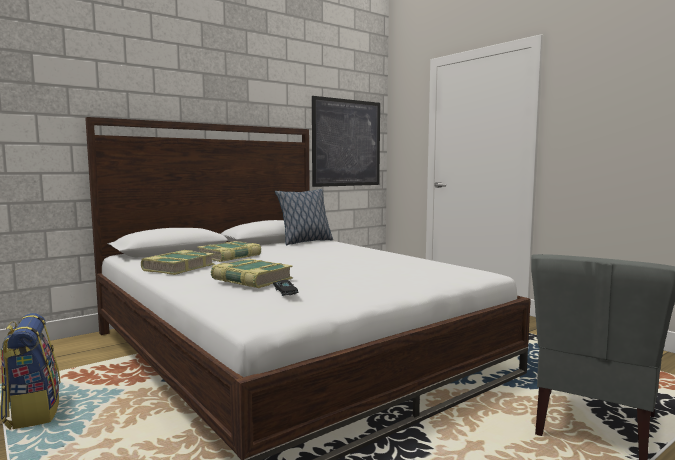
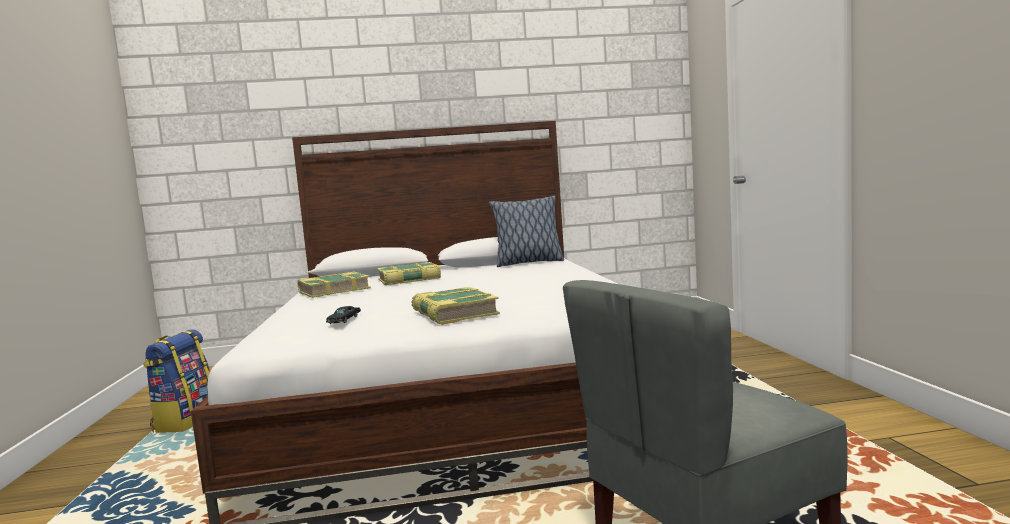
camera: 30 degrees right, 0 degrees up
book [211,259,293,288] -> book moved to [411,287,500,325]
picture [312,96,380,187] -> none

